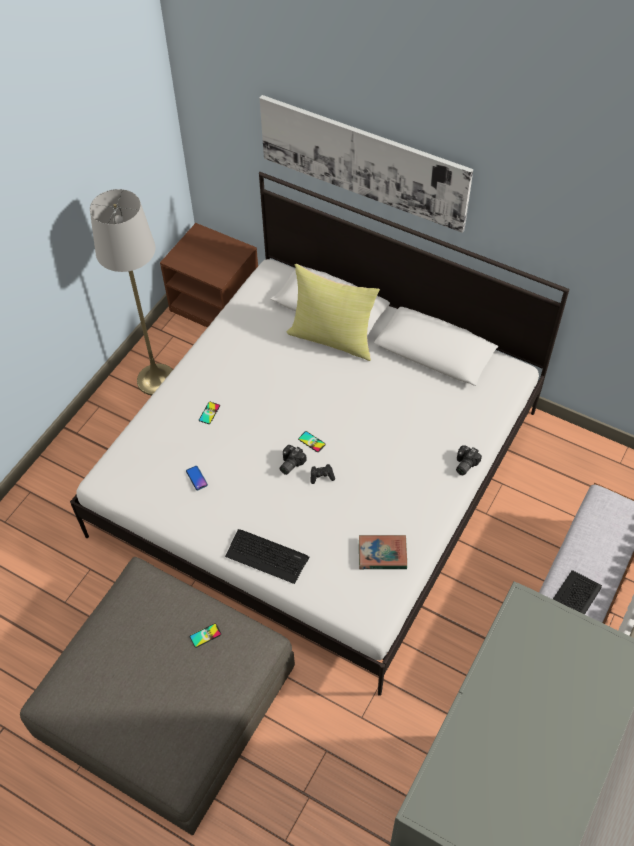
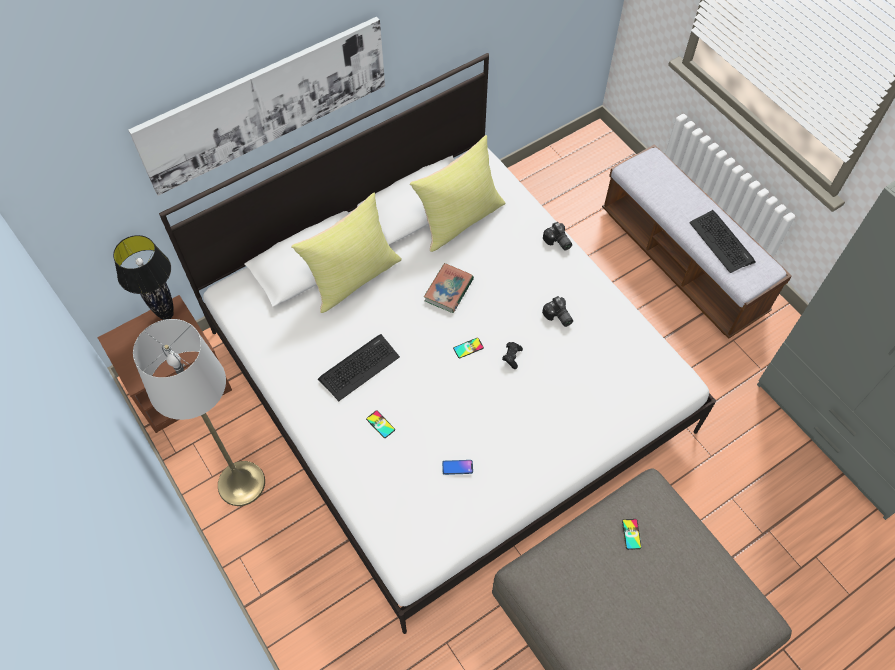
camera: 65 degrees left, 5 degrees up
keyboard [225,529,310,584] -> keyboard moved to [318,334,400,401]
camera [280,445,307,475] -> camera moved to [542,296,573,327]
book [359,535,407,569] -> book moved to [424,263,474,313]
none -> black table lamp [113,235,174,320]
none -> yellow pillow [410,135,505,252]

